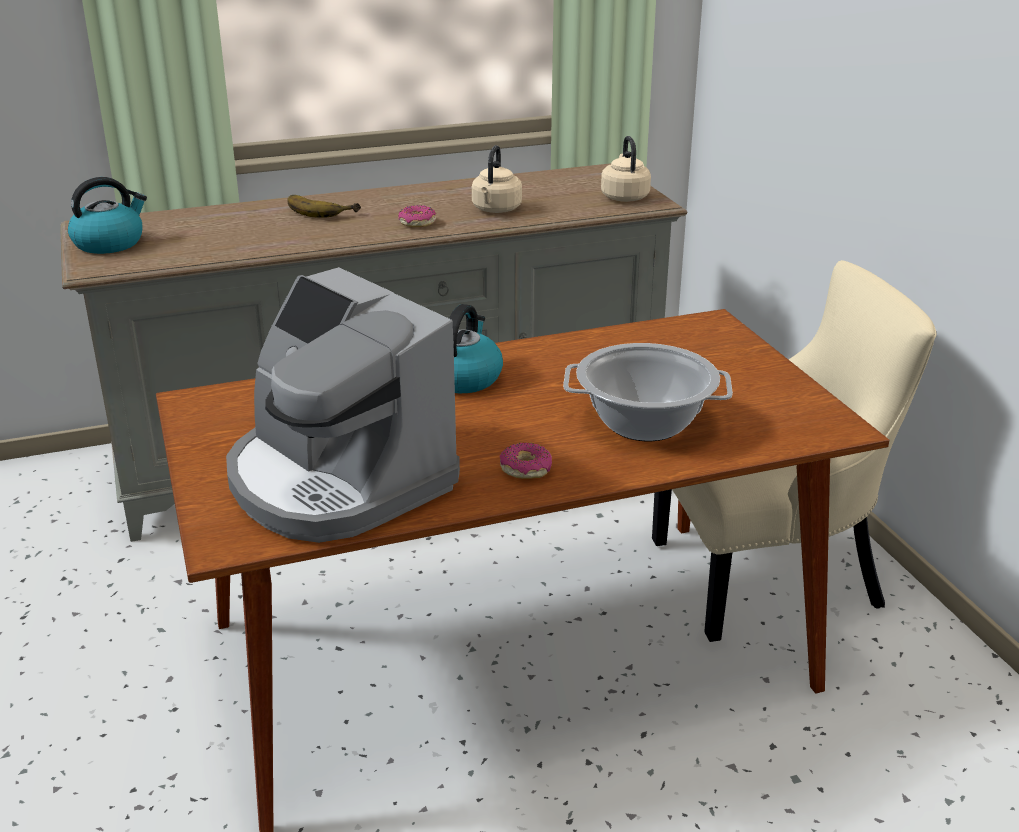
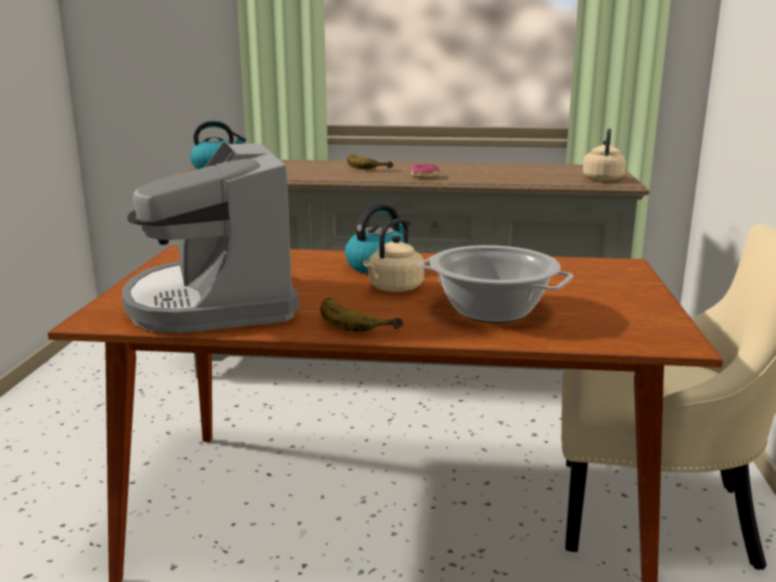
camera: 25 degrees right, 10 degrees down
beige kettle [472,145,522,213] -> beige kettle moved to [363,219,424,292]
donut [500,443,552,479] -> banana [320,298,404,332]

